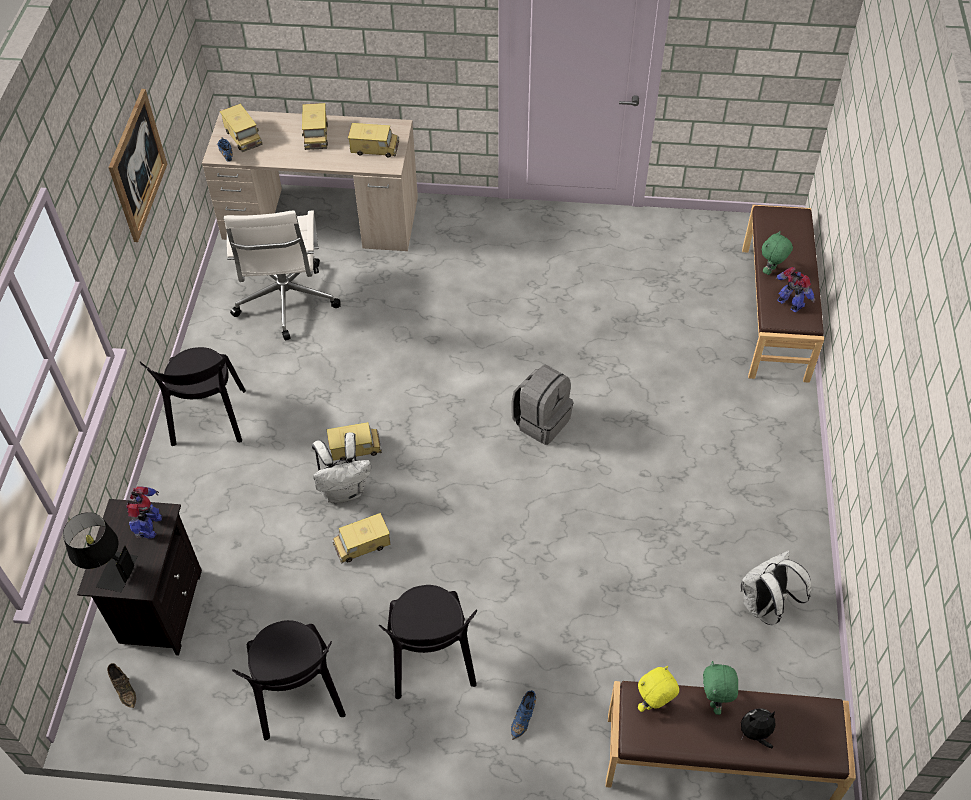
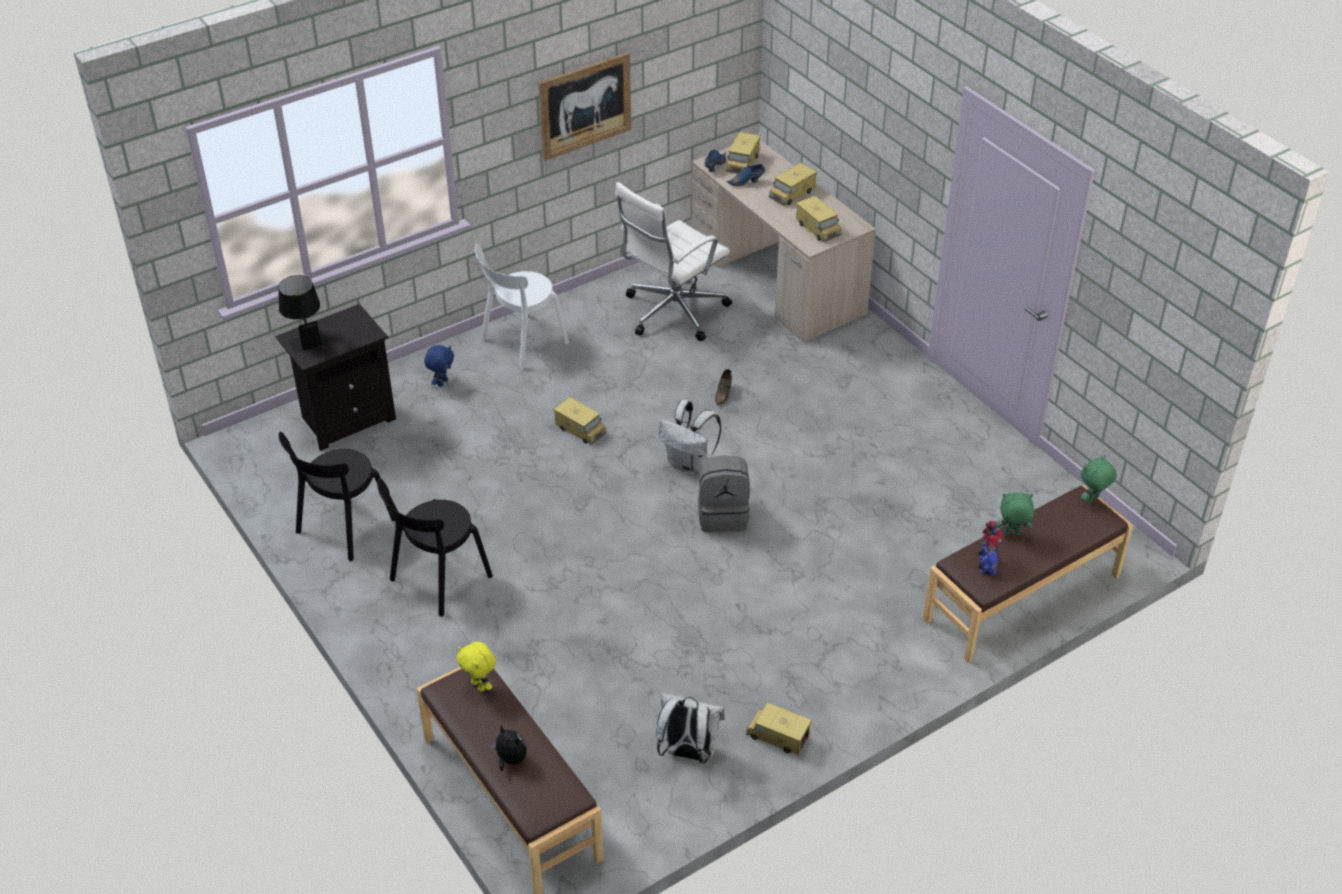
camera: 50 degrees right, 10 degrees down
brown shoe [107,663,136,708] -> brown shoe moved to [715,369,732,405]
toy robot [126,486,163,539] -> none
black chair [139,347,246,446] -> white chair [475,244,569,370]
white backpack [312,432,371,503] -> white backpack moved to [659,400,721,475]
toy truck [332,513,390,564] -> toy truck moved to [746,702,812,755]
blue shoe [511,691,536,740] -> blue shoe moved to [727,164,765,186]
yellow plush toy [638,666,679,712] -> yellow plush toy turned 150 degrees counterclockwise [457,642,496,692]
green plush toy [703,661,738,715] -> green plush toy moved to [1081,455,1117,503]
none -> blue plush toy [424,345,454,387]

